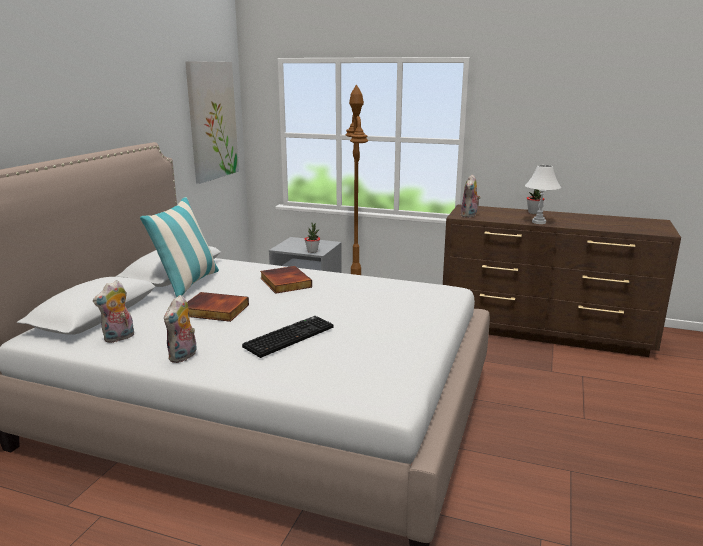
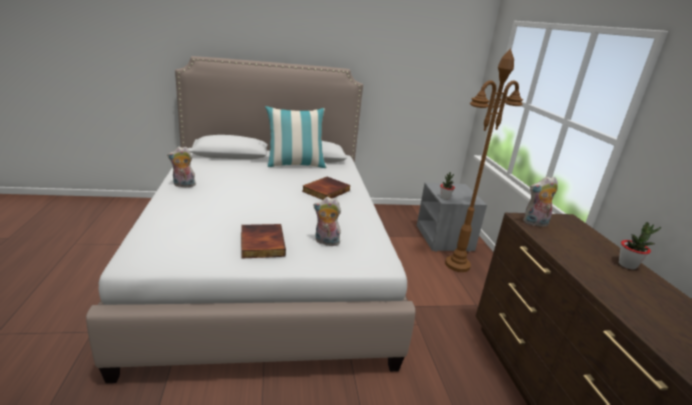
camera: 60 degrees right, 5 degrees up
plush toy [93,280,134,343] -> plush toy moved to [314,197,341,246]
picture [185,61,239,184] -> none
book [187,292,249,322] -> book moved to [241,224,286,259]
keyboard [242,316,333,358] -> none
white table lamp [525,165,561,224] -> none

